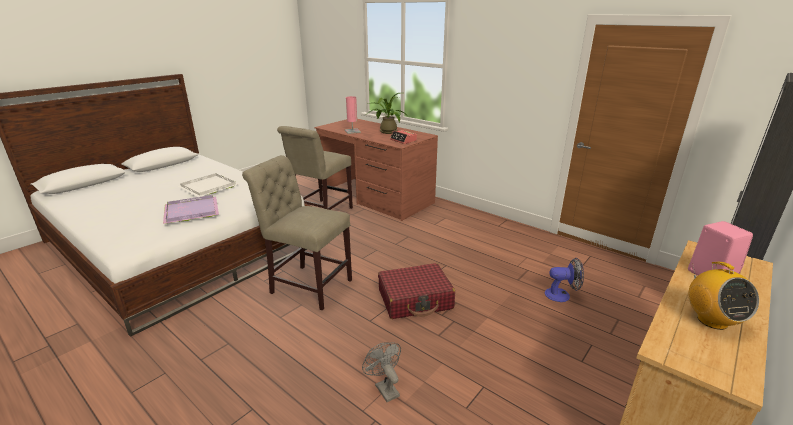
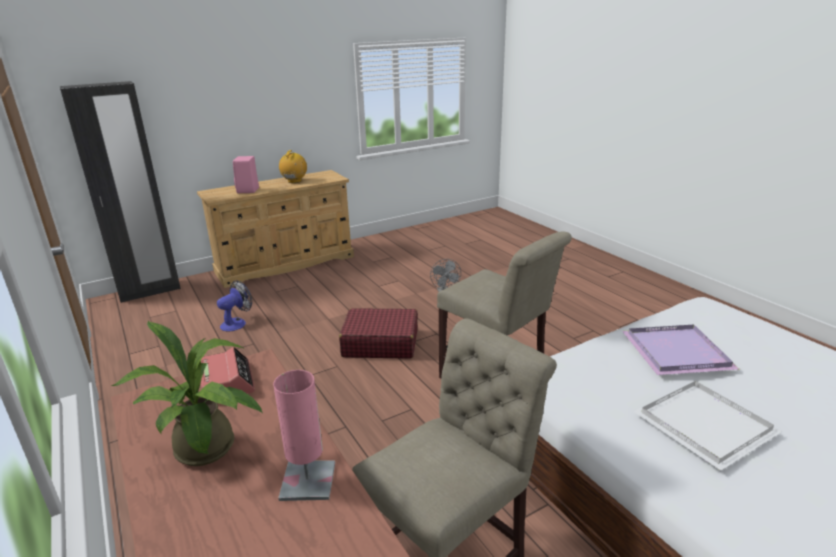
camera: 160 degrees left, 0 degrees up
fan [545,258,584,302] -> fan turned 105 degrees clockwise [217,280,252,332]

